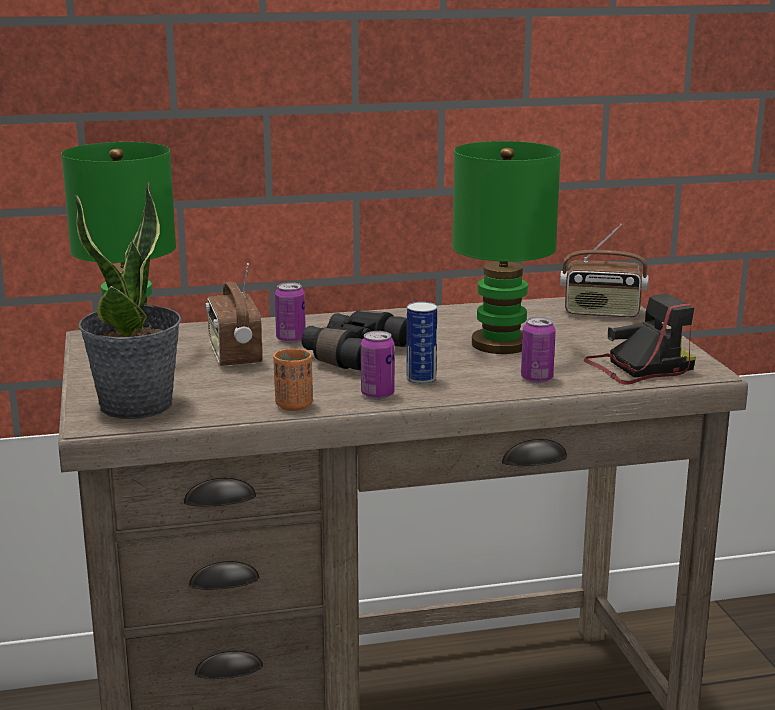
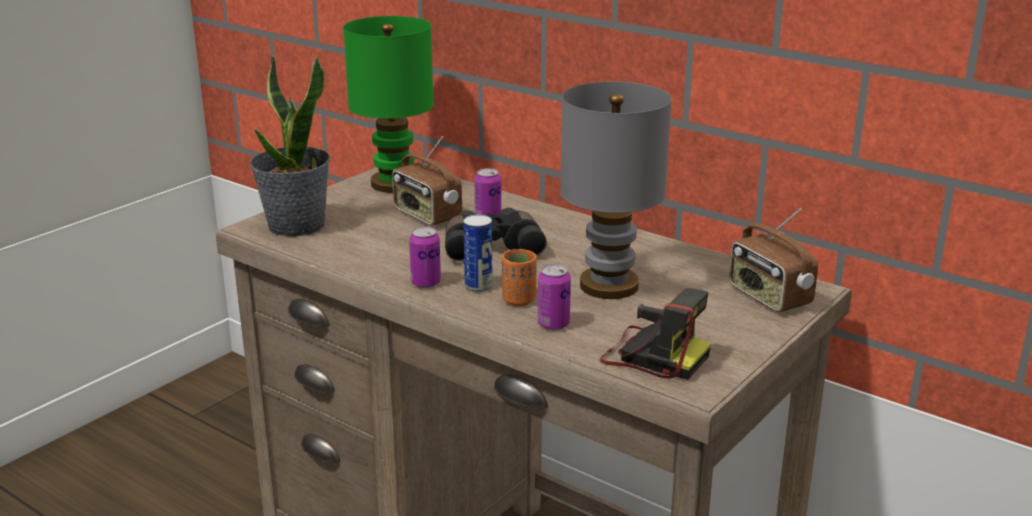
camera: 50 degrees right, 5 degrees up
radio [205,263,263,366] -> radio turned 75 degrees counterclockwise [392,136,462,226]
orange cup [273,349,313,411] -> orange cup moved to [502,249,537,306]
green table lamp [452,141,561,354] -> grey table lamp [560,82,672,299]

